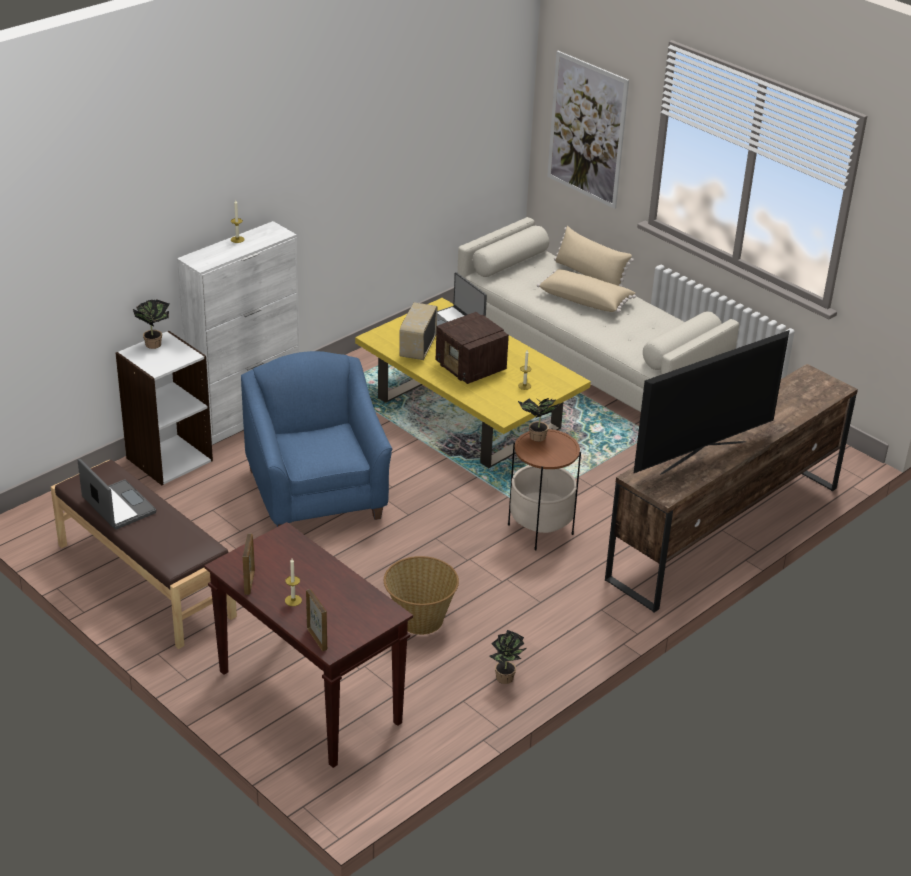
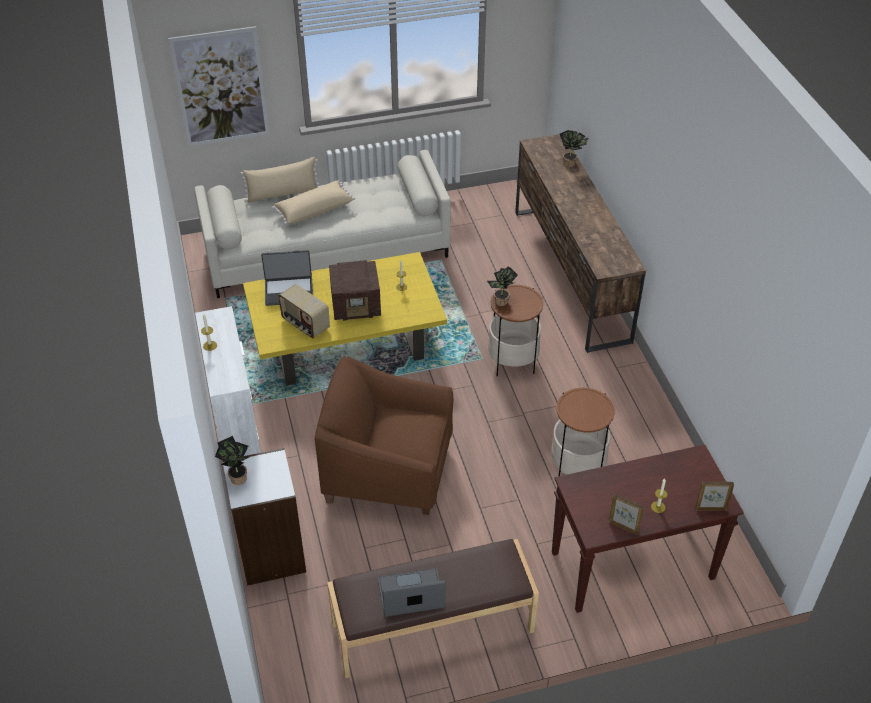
camera: 60 degrees left, 10 degrees up
blue armchair [241,351,393,527] -> brown armchair [315,356,454,515]
basket [384,556,459,635] -> side table [551,388,615,476]
potted plant [489,630,527,684] -> potted plant moved to [560,130,589,167]
television [633,330,790,475] -> none

